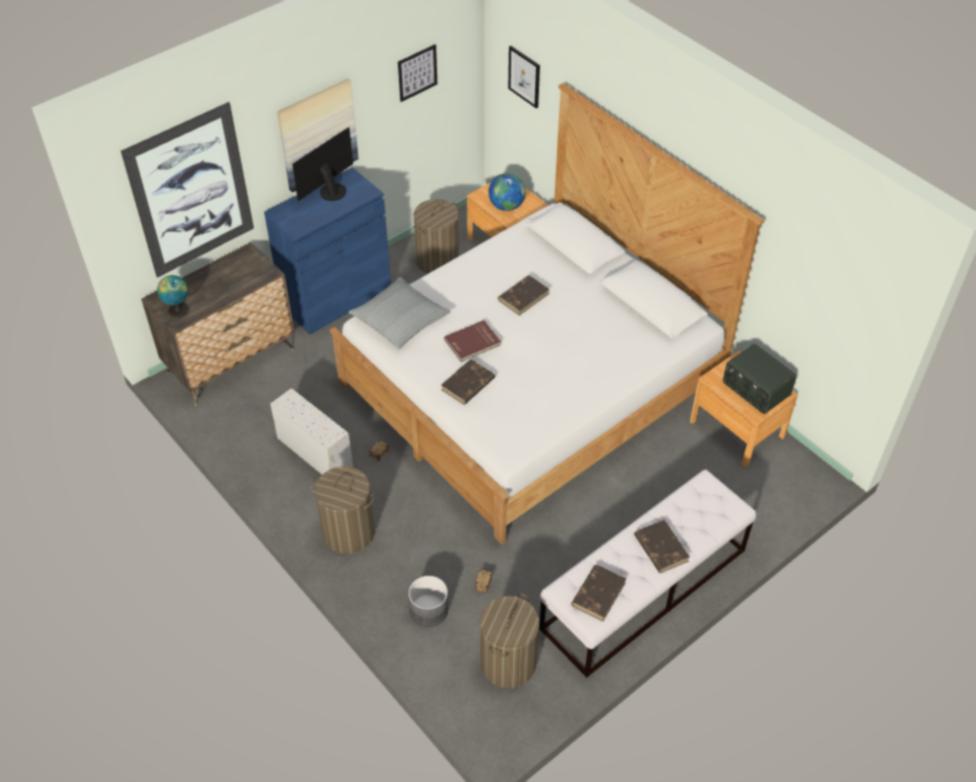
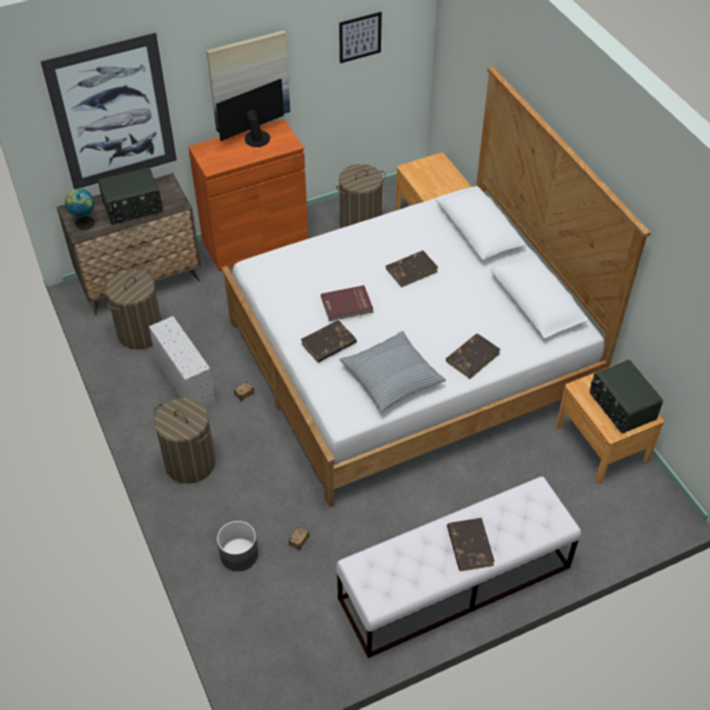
camera: 15 degrees right, 0 degrees up
blue cabinet [264,167,391,335] -> orange cabinet [188,119,308,271]
pillow [349,277,451,349] -> pillow moved to [339,331,446,412]
laundry basket [480,594,539,688] -> laundry basket moved to [106,270,161,350]
globe [488,173,526,211] -> none
picture [508,46,540,109] -> none
brown book [571,564,626,621] -> brown book moved to [446,333,500,379]
none -> radio [98,168,163,225]

